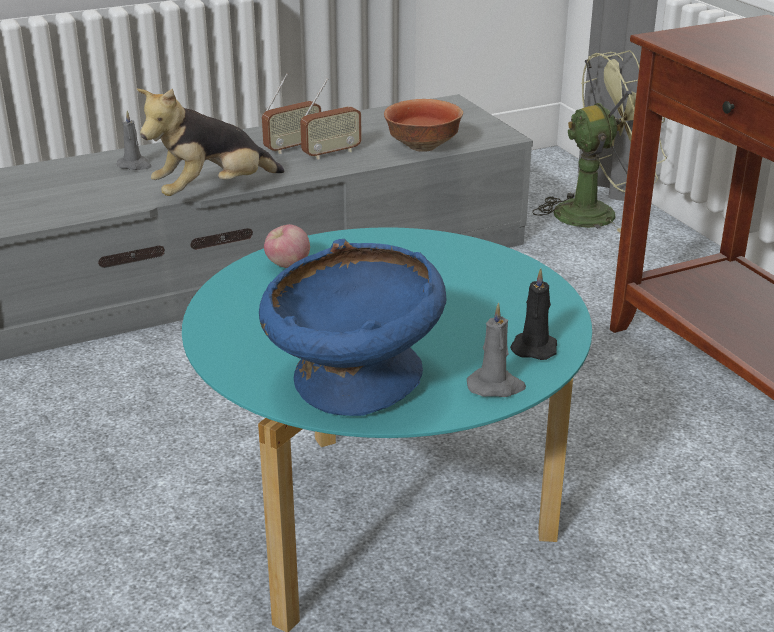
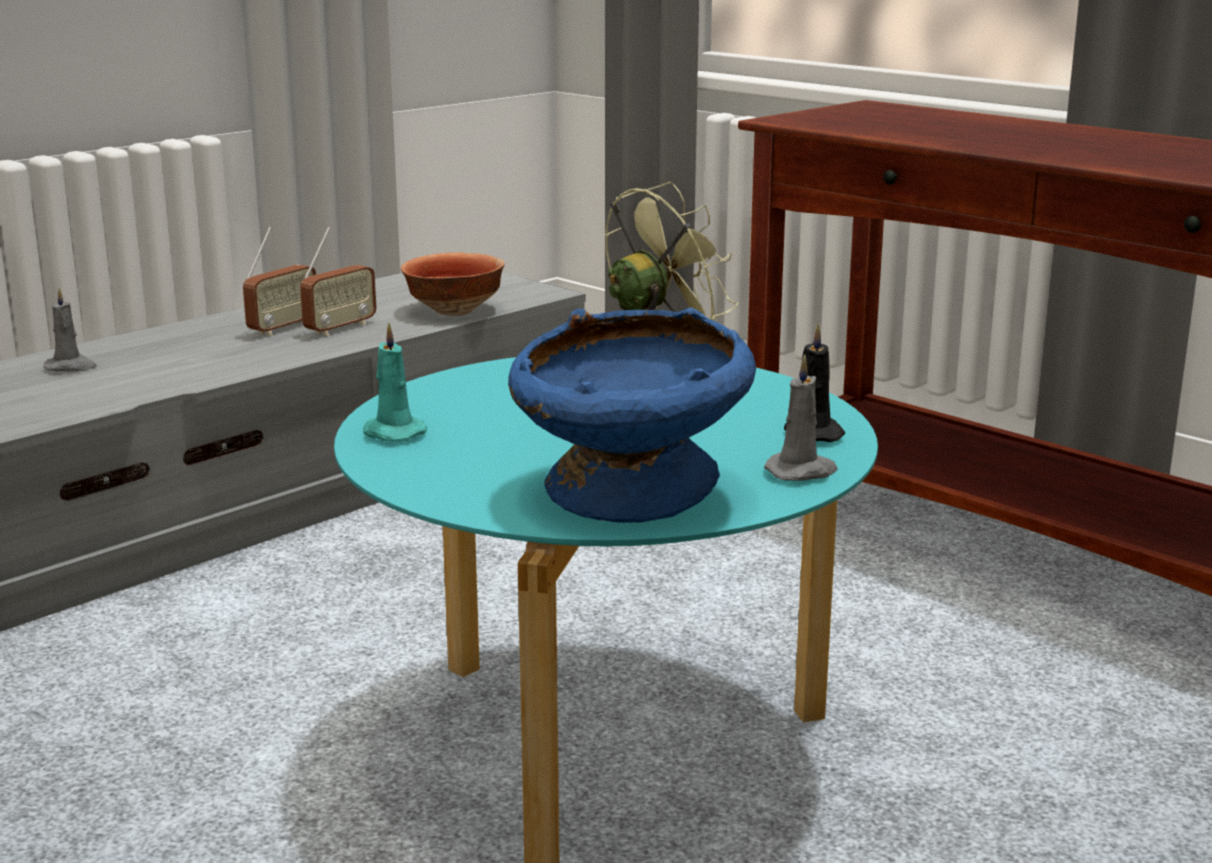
camera: 20 degrees left, 10 degrees down
plush toy [137,88,285,196] -> none
apple [264,224,310,268] -> none
none -> turquoise candle [363,322,427,442]

